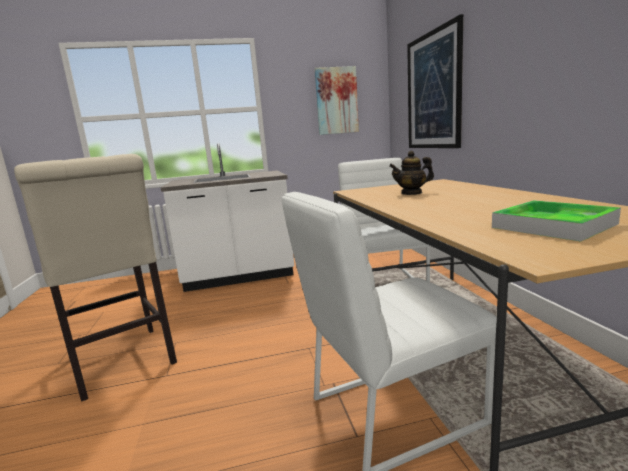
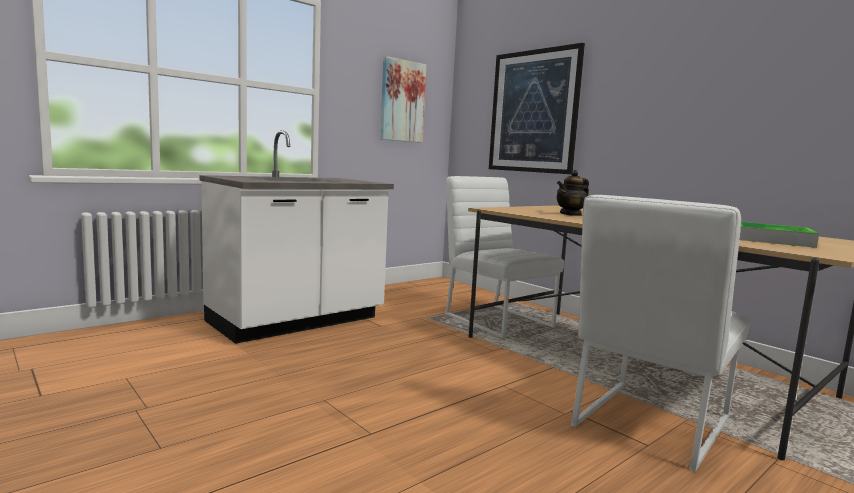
camera: 30 degrees left, 5 degrees down
beige stool [14,154,177,402] -> none

